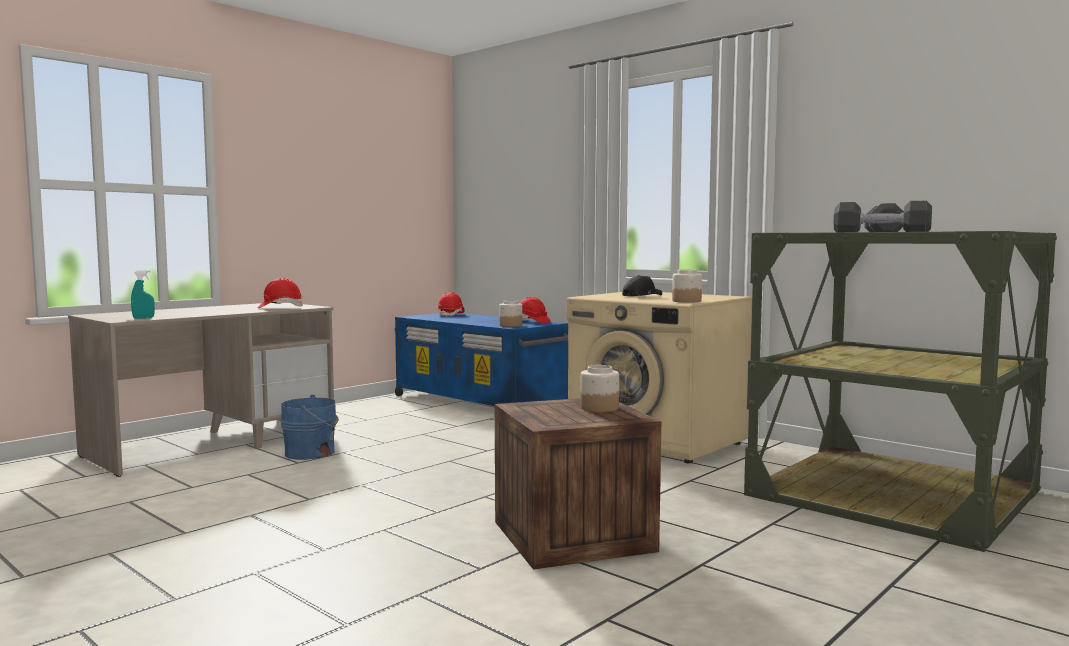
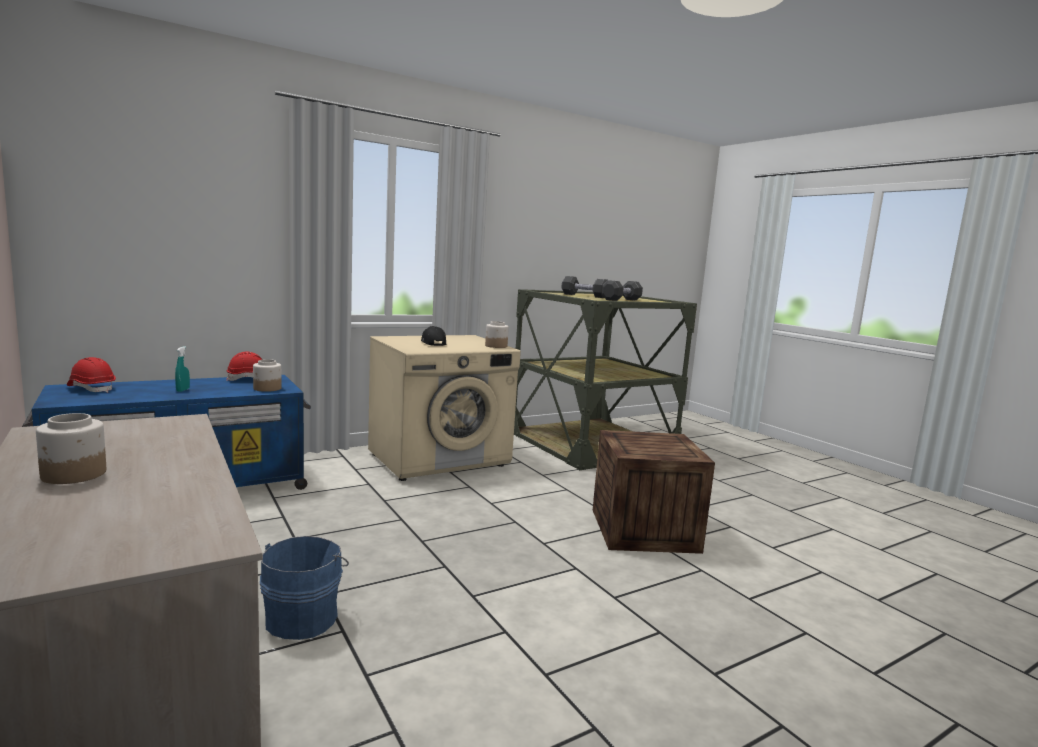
camera: 75 degrees left, 5 degrees up
turquoise spray bottle [131,270,155,319] -> turquoise spray bottle moved to [175,346,190,392]
red hard hat [258,278,303,308] -> none
jar [580,365,619,412] -> jar moved to [36,413,106,484]

